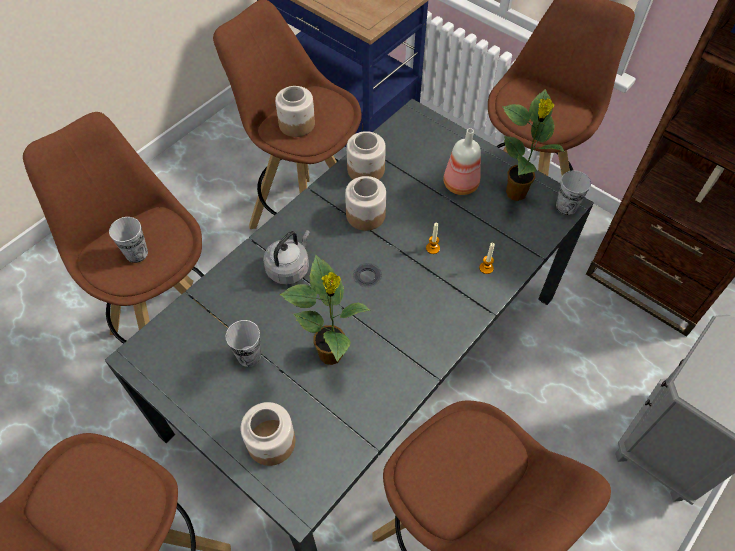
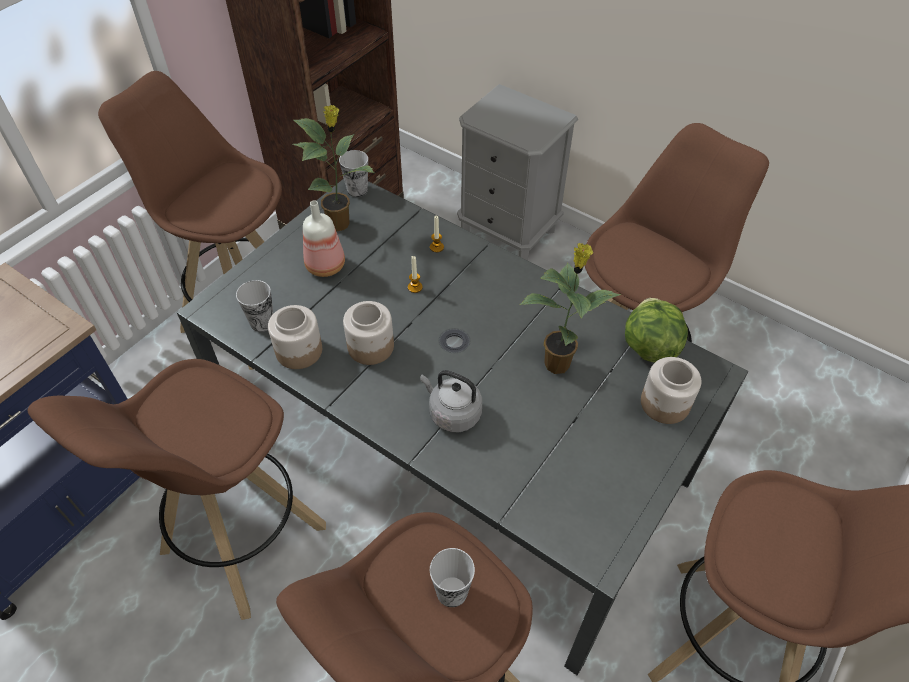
camera: 95 degrees left, 5 degrees down
cup [226,320,261,367] -> cup moved to [236,280,273,332]
jar [275,86,315,137] -> none
none -> lettuce [625,298,688,363]

